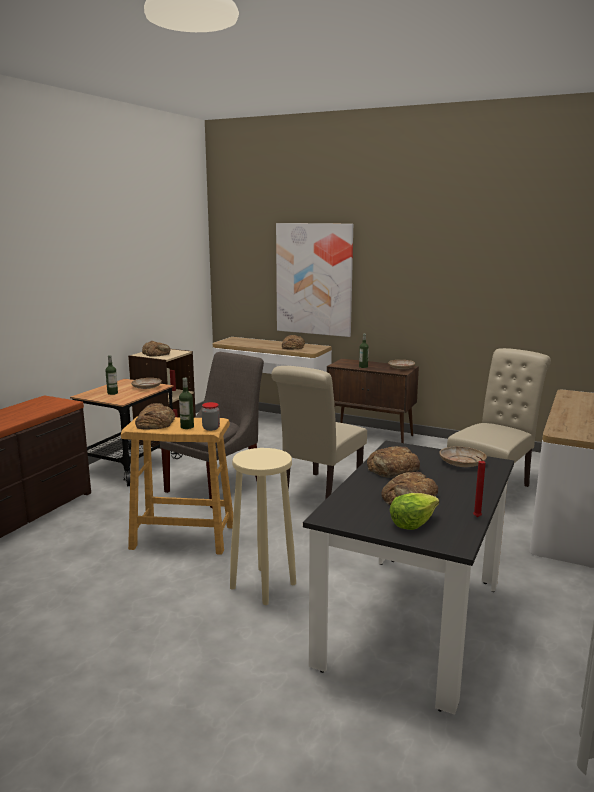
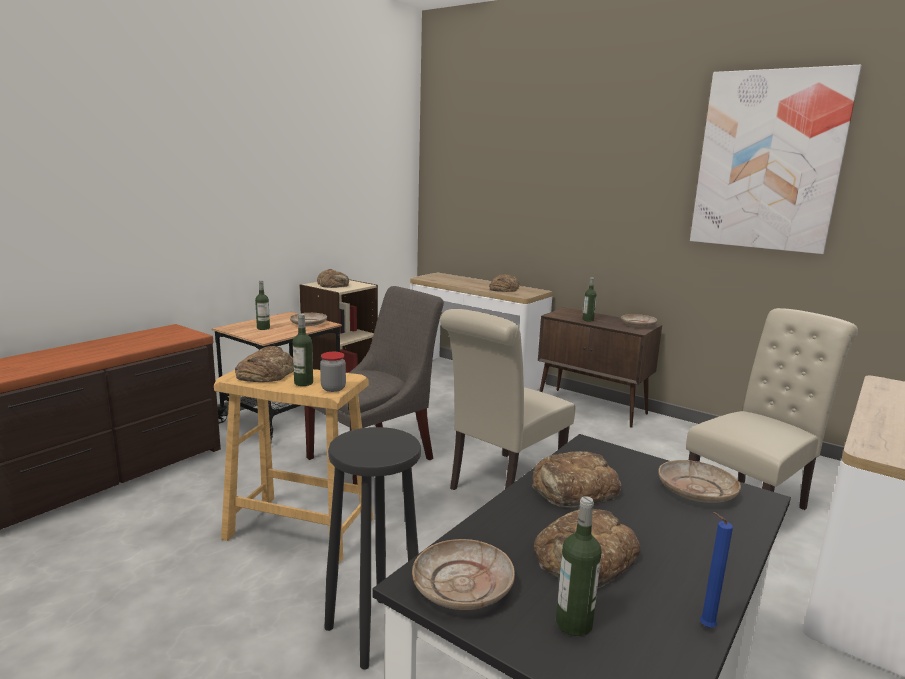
camera: 10 degrees right, 0 degrees up
beige stool [230,448,296,605] -> black stool [325,427,421,670]
picture [276,223,353,337] -> picture moved to [690,65,862,254]
lettuce [390,493,439,530] -> bottle [556,496,602,636]
red candle [473,456,486,517] -> blue candle [700,512,733,628]
none -> beige plate [412,539,515,610]

